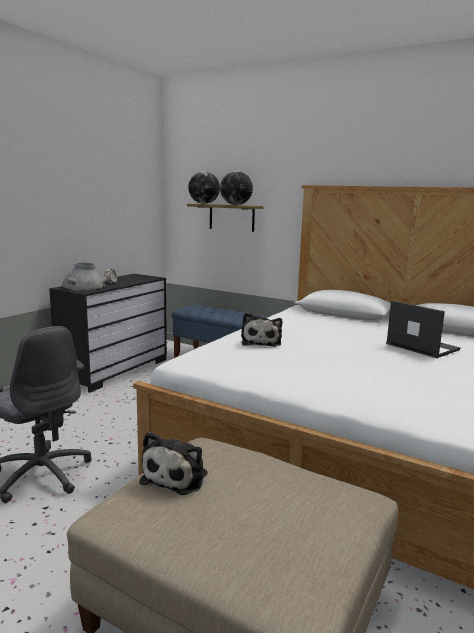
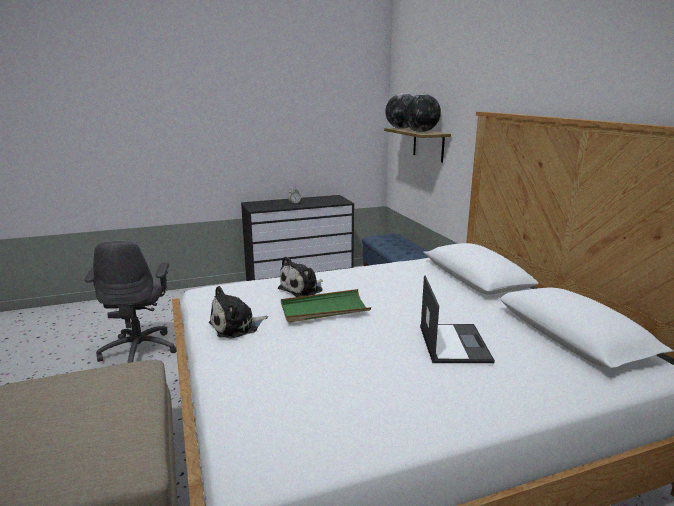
camera: 40 degrees right, 5 degrees up
grey vase [62,262,107,291] -> none
plush toy [139,431,208,495] -> plush toy moved to [209,286,268,339]
none -> green tray [281,289,371,323]

